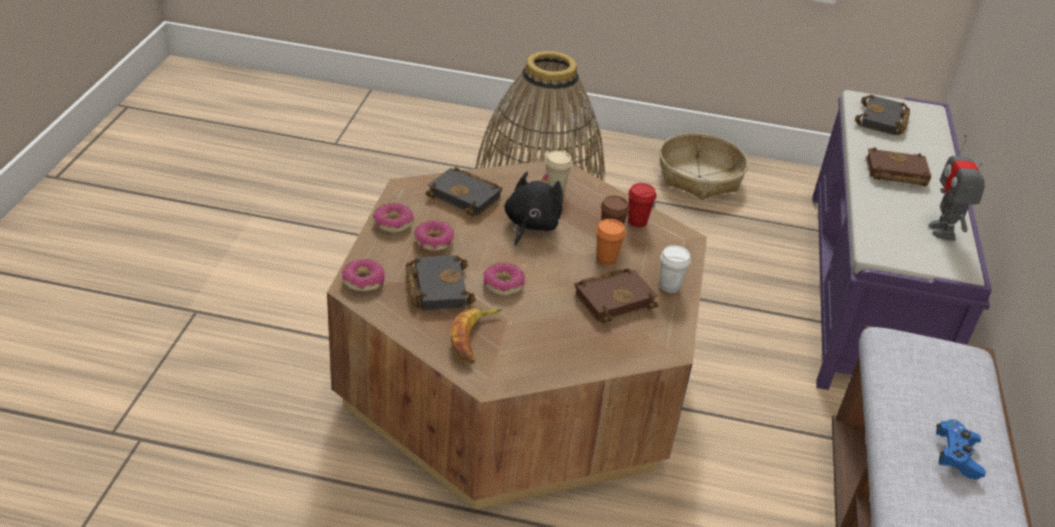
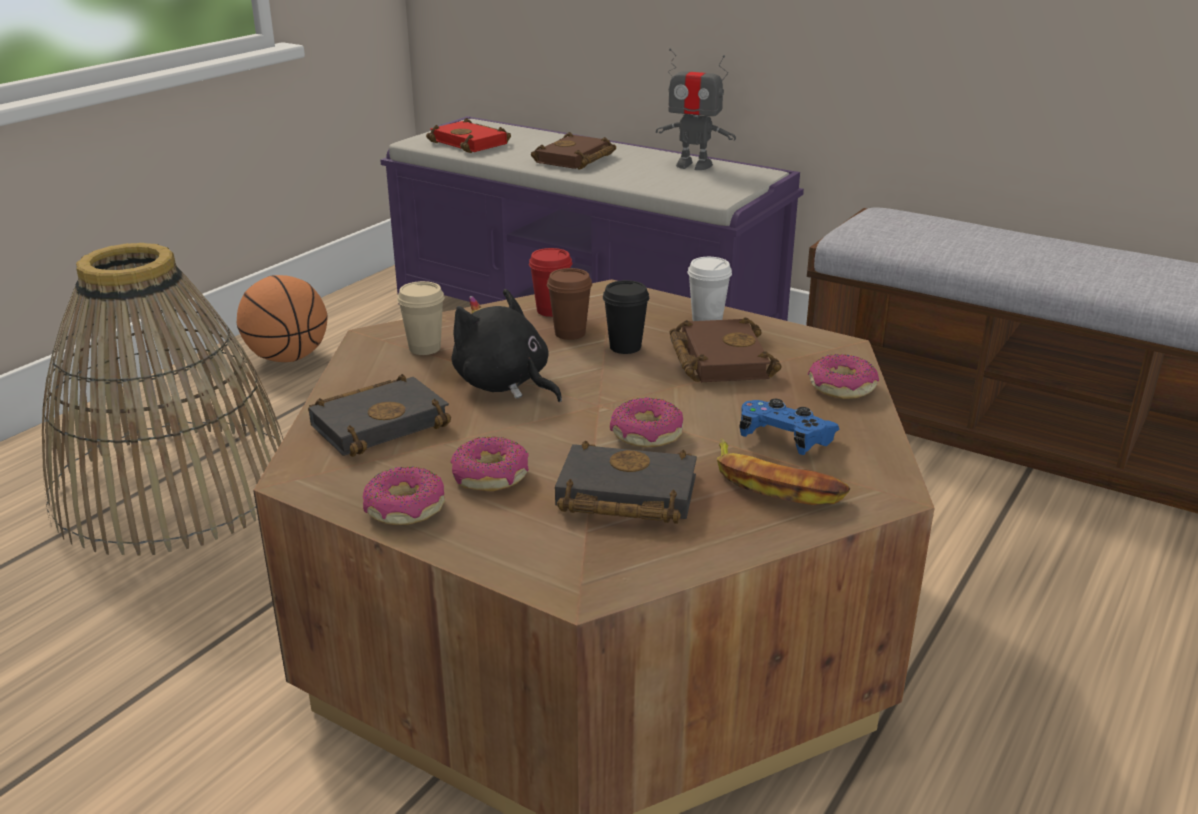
camera: 65 degrees left, 10 degrees down
donut [342,259,385,292] -> donut moved to [808,354,879,399]
orange cup [596,219,626,266] -> black cup [603,280,649,354]
basket [659,133,748,200] -> basketball [237,275,328,362]
black book [855,95,910,135] -> red book [426,118,511,153]
blue game controller [936,419,986,480] -> blue game controller moved to [739,399,840,455]

